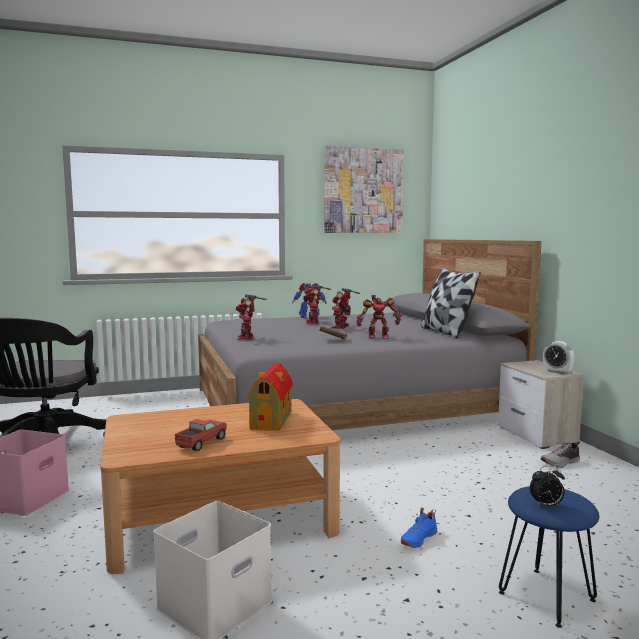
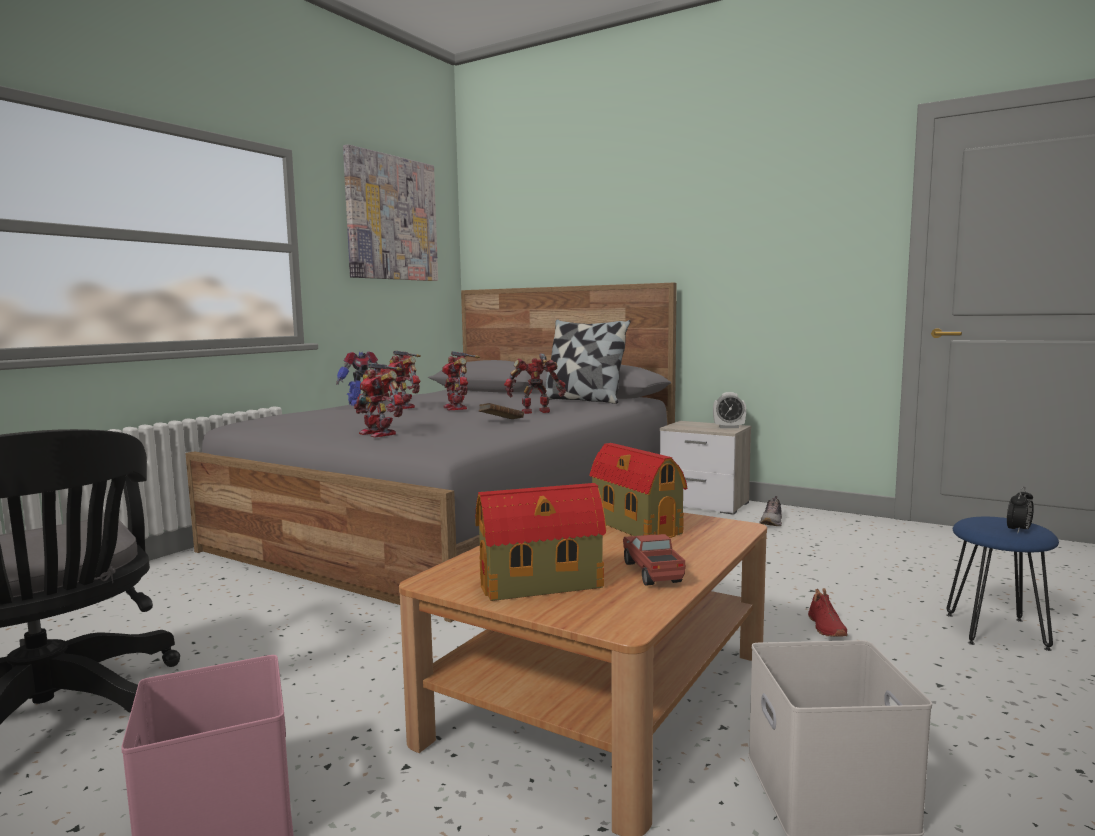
camera: 40 degrees left, 0 degrees up
toy robot [356,295,402,339] -> toy robot turned 150 degrees counterclockwise [504,353,566,414]
blue shoe [401,507,437,548] -> red shoe [808,588,848,637]
none -> toy house [475,483,607,601]

